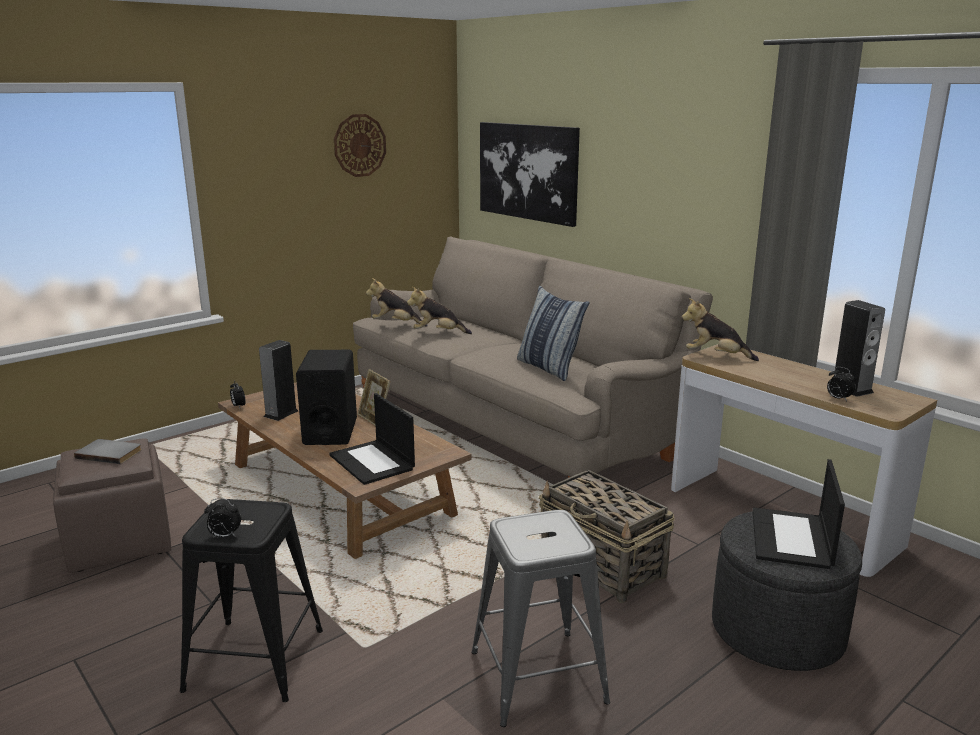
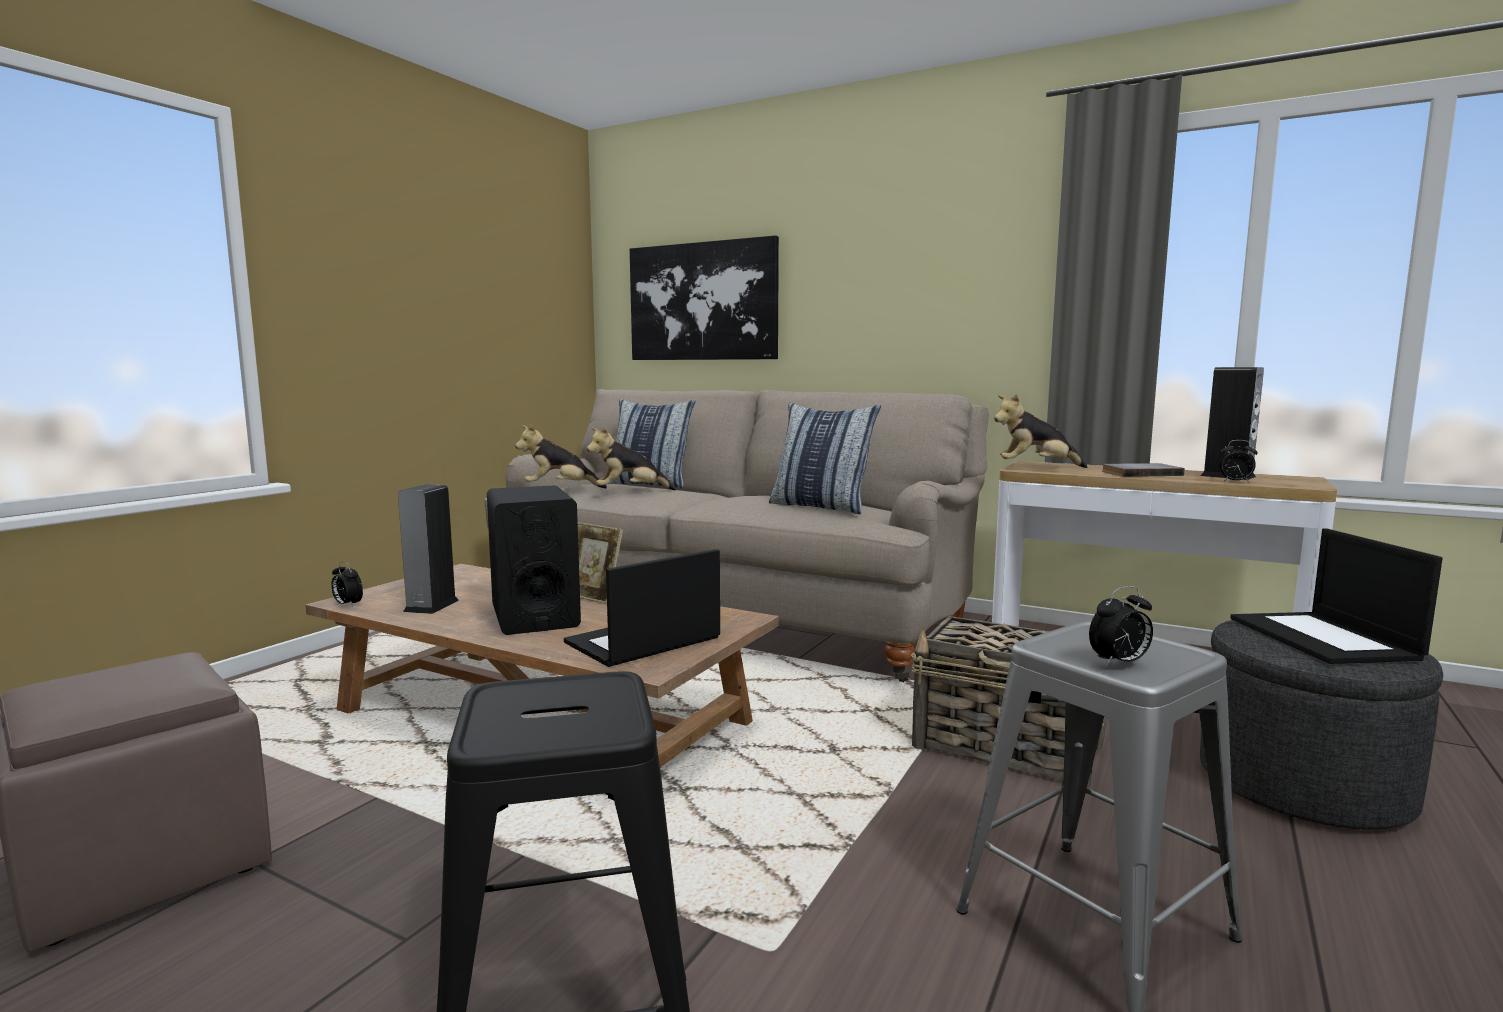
camera: 20 degrees left, 10 degrees down
grey book [74,439,142,464] -> grey book moved to [1102,463,1185,477]
alarm clock [204,498,241,538] -> alarm clock moved to [1089,586,1153,667]
laptop [329,393,415,485] -> laptop turned 105 degrees clockwise [564,549,720,667]
wall clock [334,114,386,177] -> none
none -> pillow [609,399,696,488]

